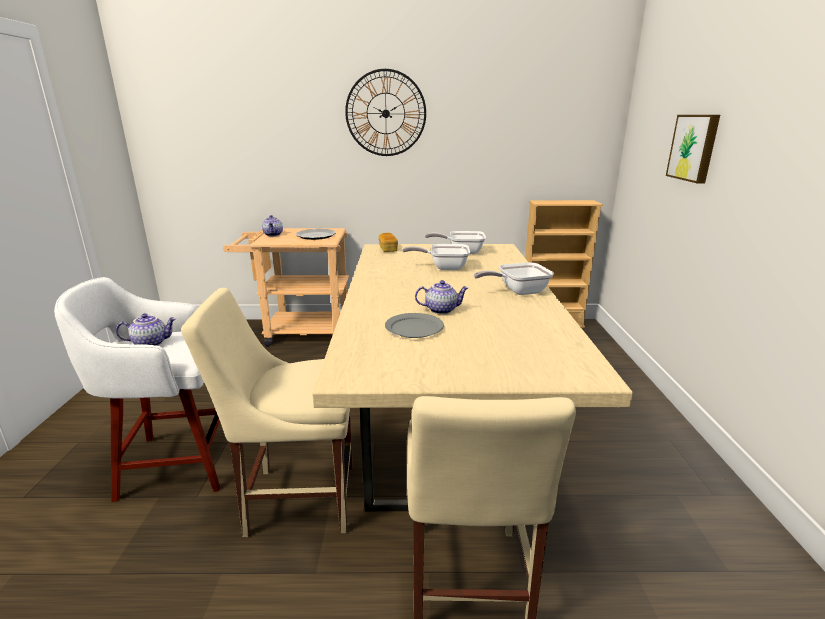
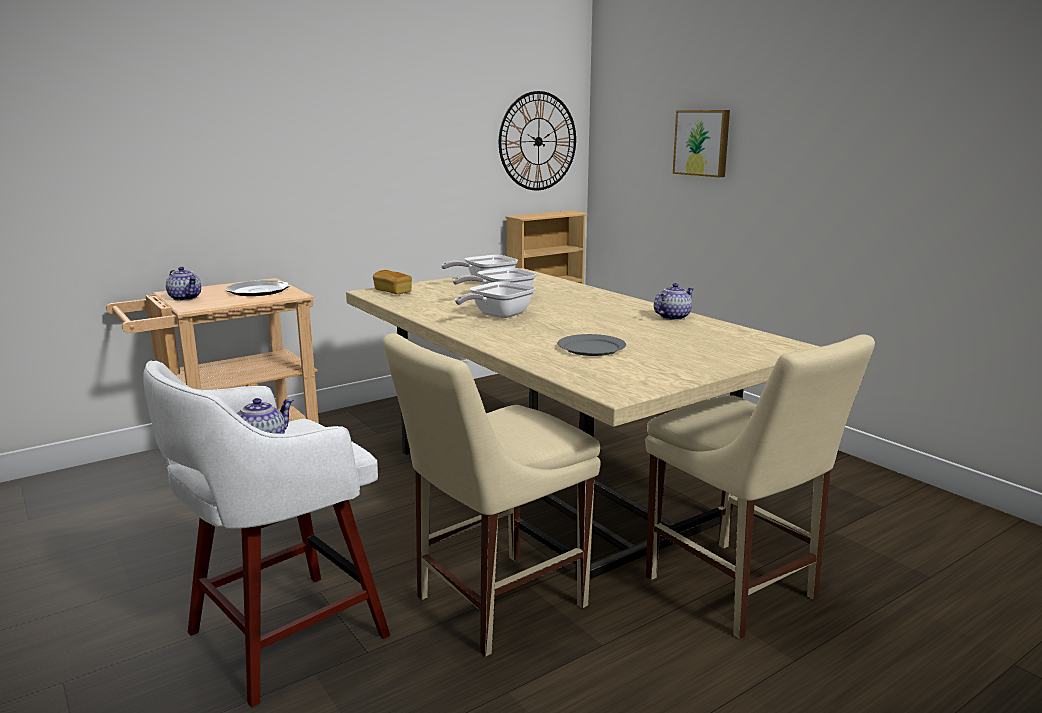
camera: 35 degrees left, 5 degrees down
wall clock [345,69,426,156] -> wall clock moved to [499,91,576,190]
teapot [415,280,468,314] -> teapot moved to [654,283,694,320]
frying pan [474,262,554,295] -> frying pan moved to [455,281,535,318]

